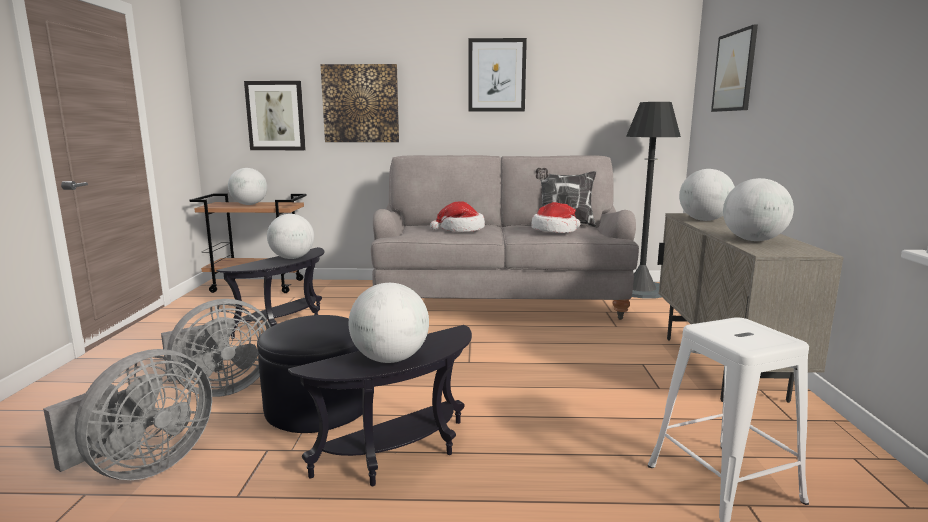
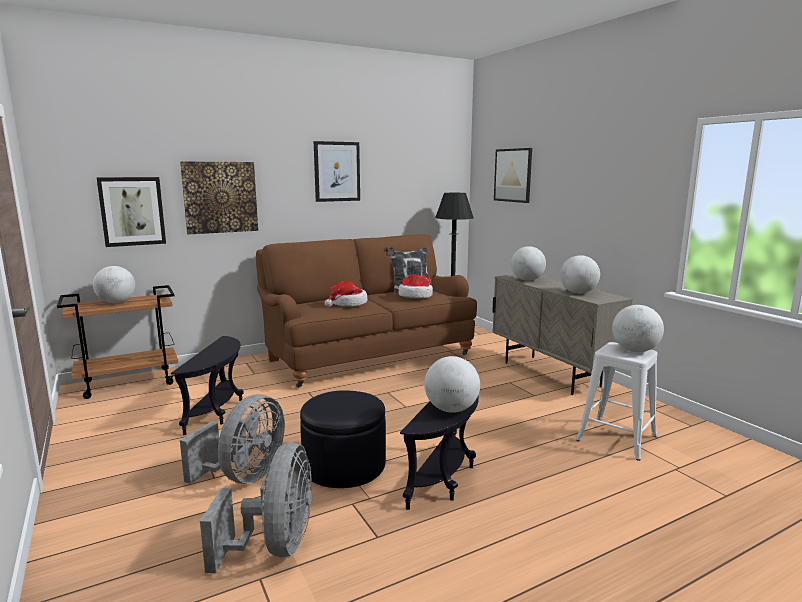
camera: 30 degrees left, 0 degrees up
globe [267,214,314,259] -> globe moved to [612,305,664,352]
grey sofa [371,155,639,320] -> brown sofa [256,234,477,388]

